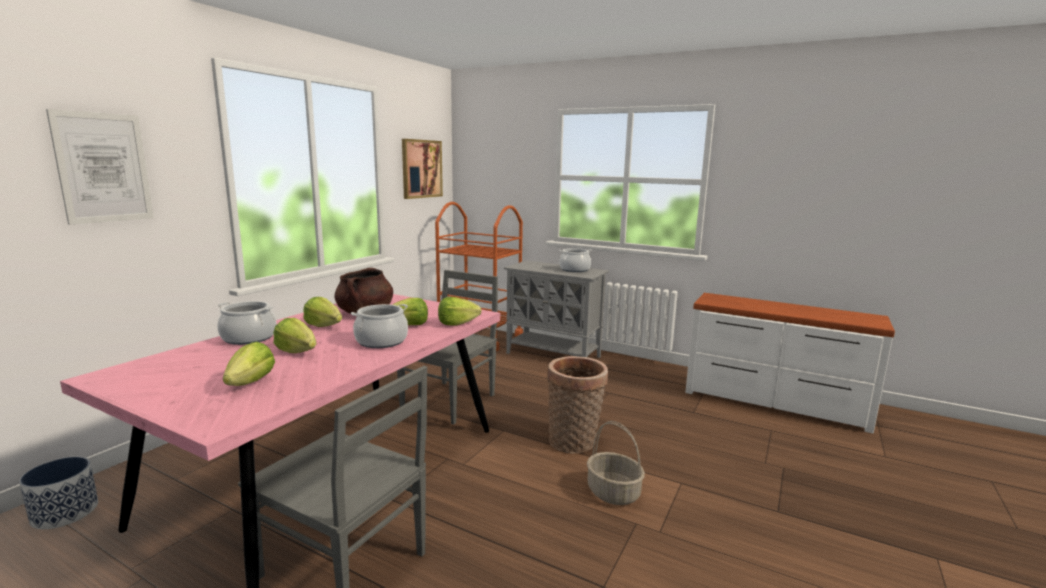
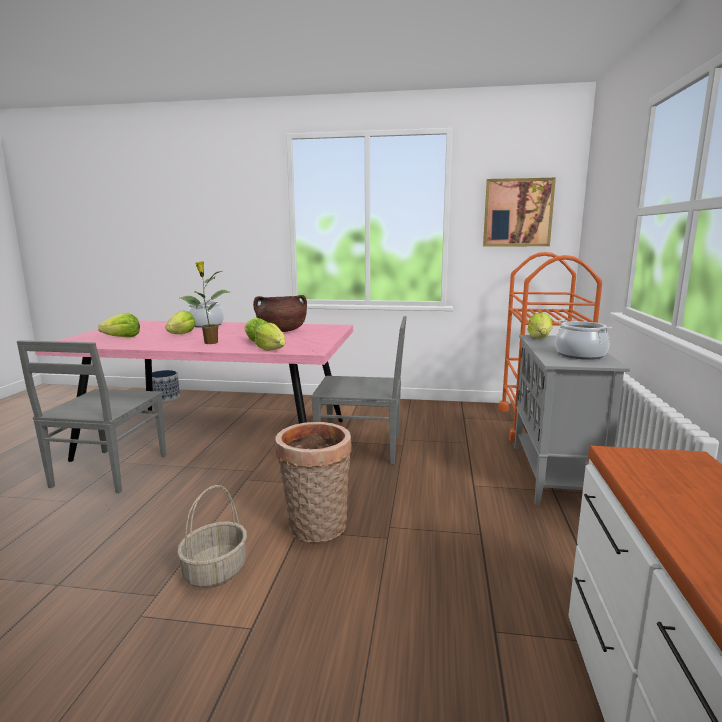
camera: 70 degrees right, 0 degrees up
picture [46,109,154,225] -> none
lettuce [303,297,342,327] -> lettuce moved to [527,312,553,338]
cooking pot [351,304,408,348] -> potted plant [180,261,229,344]

